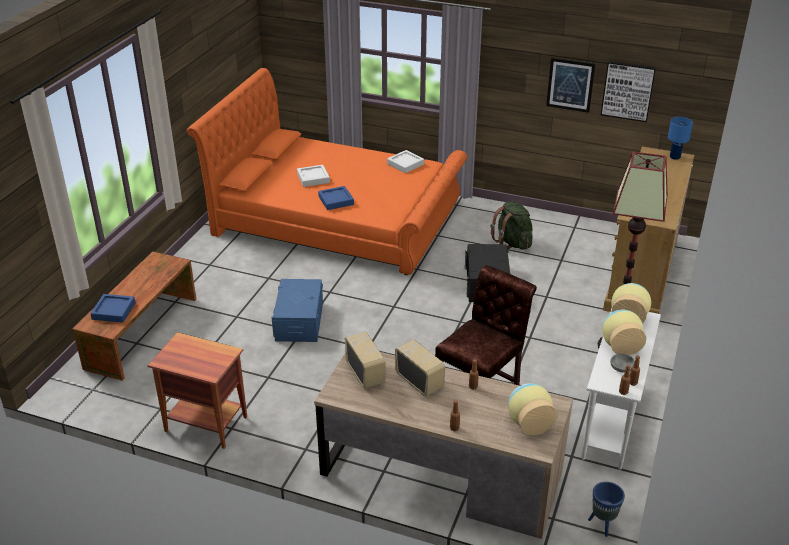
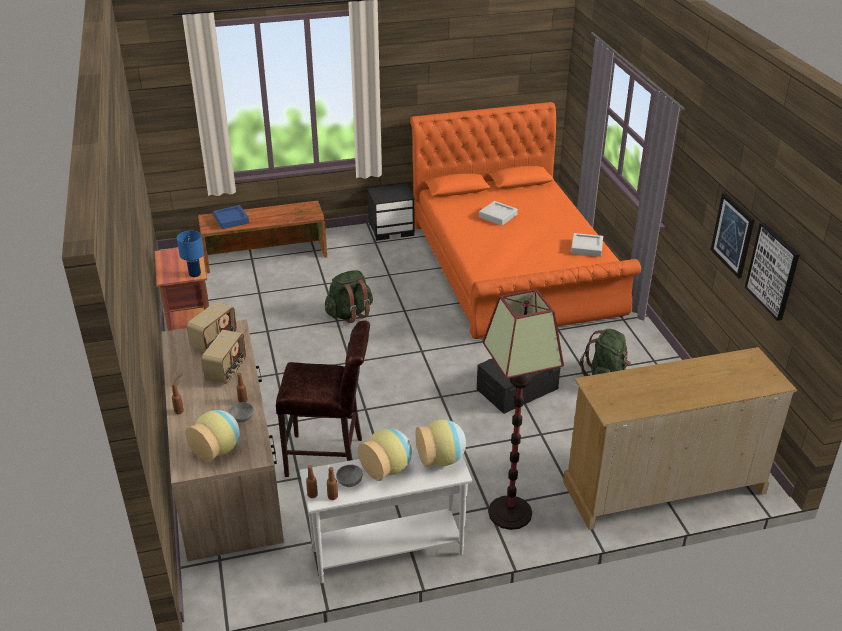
camera: 55 degrees right, 0 degrees up
blue storage box [272,279,323,342] -> green backpack [325,270,373,324]
blue tray [318,186,354,210] -> none
blue planter [588,482,625,537] -> none
blue table lamp [668,117,693,160] -> blue table lamp moved to [177,230,204,277]
none -> grey bowl [228,402,254,422]
none -> black nightstand [367,184,415,241]

